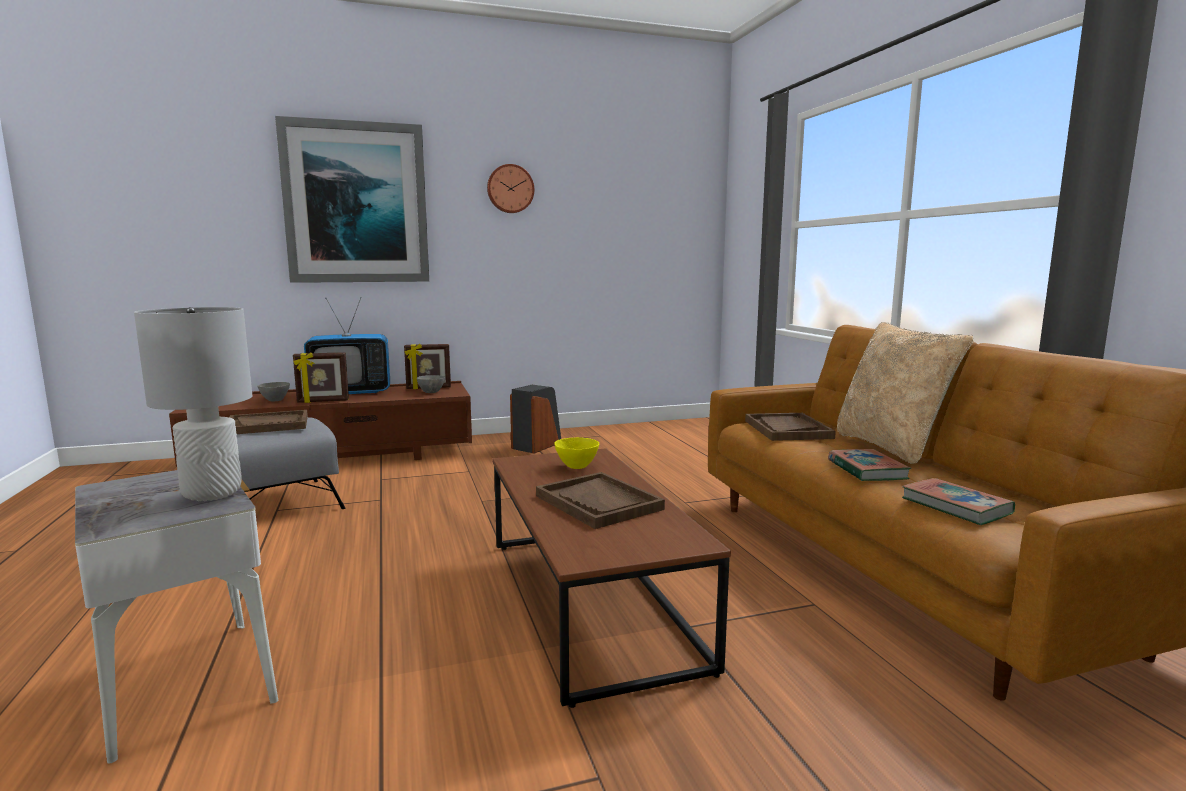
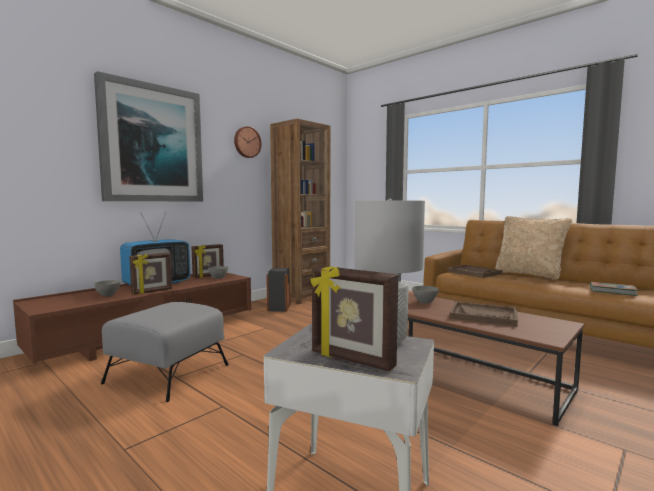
camera: 30 degrees left, 5 degrees down
brown tray [229,410,308,434] -> none
yellow bowl [554,437,599,469] -> grey bowl [412,286,439,304]
book [828,449,912,481] -> none
none -> brown bookcase [270,119,330,305]
none -> picture frame [310,266,398,372]

